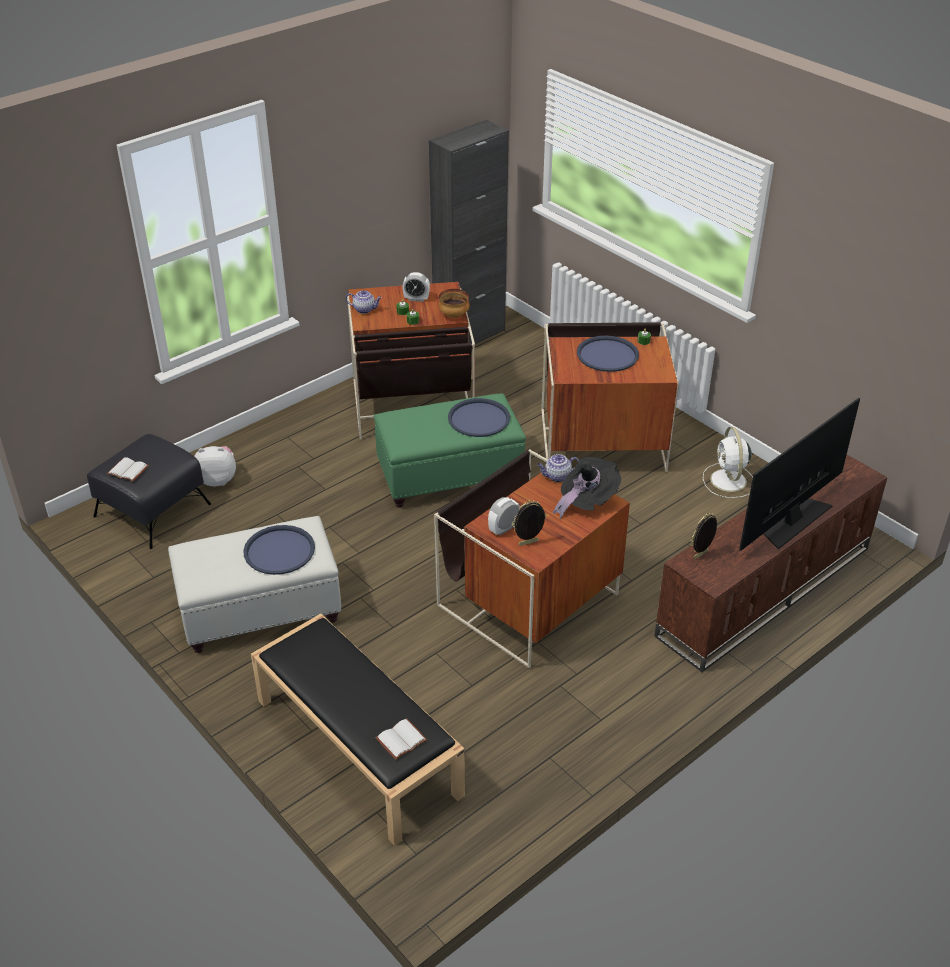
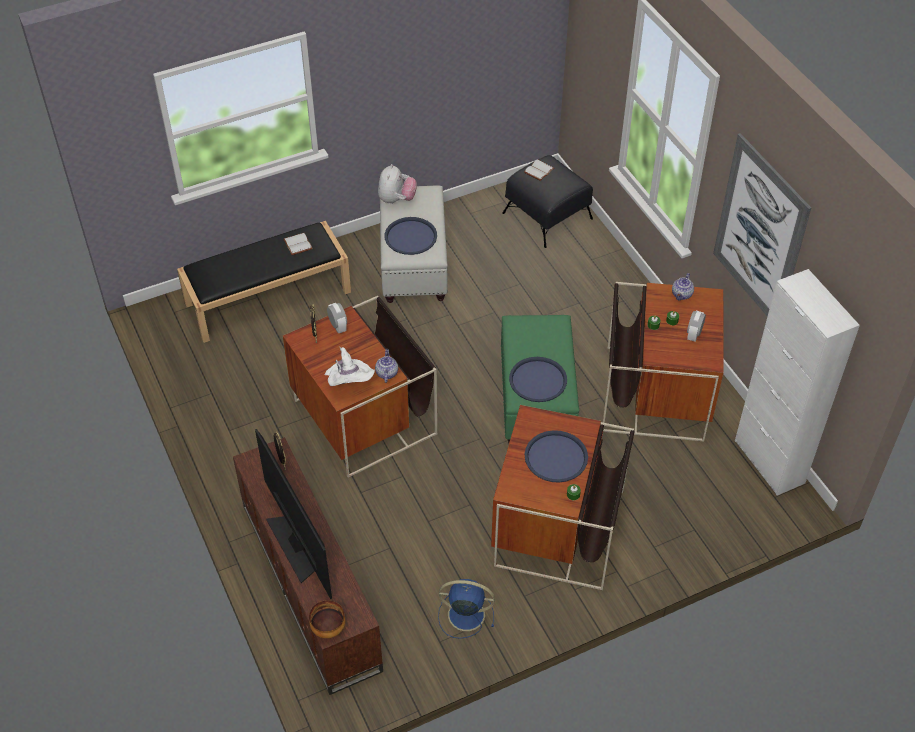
camera: 105 degrees right, 10 degrees up
plush toy [194,446,236,487] -> plush toy moved to [378,164,417,204]
white book [376,719,427,760] -> white book moved to [284,233,313,255]
black cabinet [429,120,509,344] -> white cabinet [735,269,860,496]
bowl [439,289,469,318] -> bowl moved to [309,600,345,638]
black hat [553,457,621,519] -> white hat [325,347,375,386]
white fan [703,427,753,498] -> blue fan [438,579,495,639]
none -> picture [713,133,811,316]

